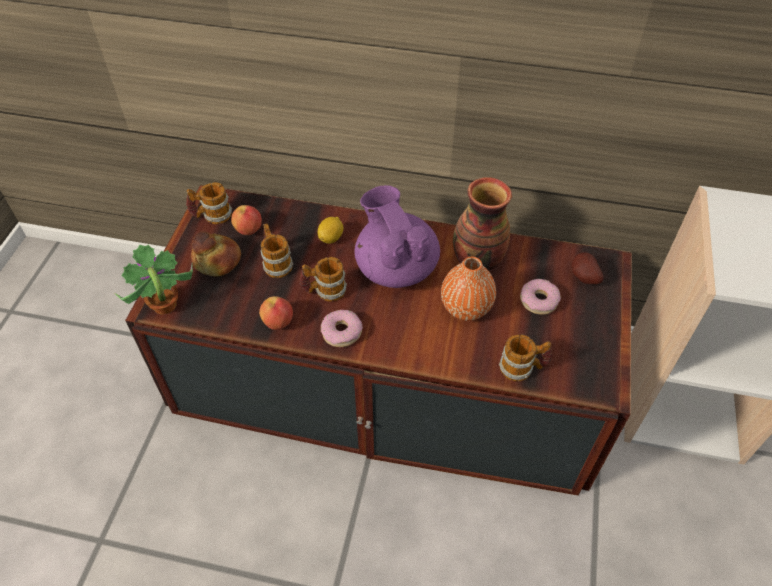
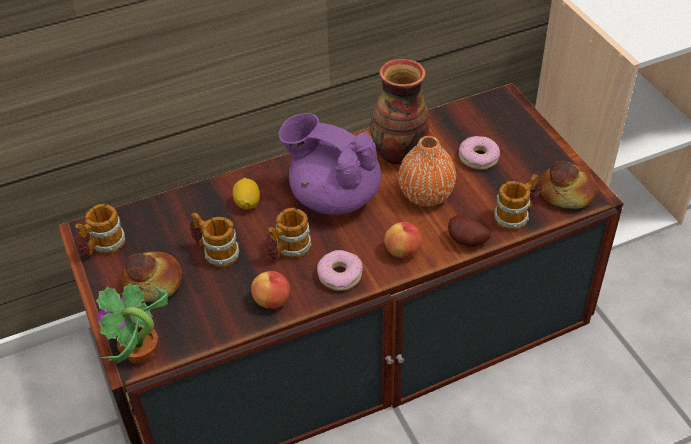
camera: 35 degrees left, 5 degrees down
apple [231,205,262,235] -> apple moved to [384,222,422,258]
potato [571,252,603,284] -> potato moved to [448,214,491,247]
none -> bread [538,161,597,209]

